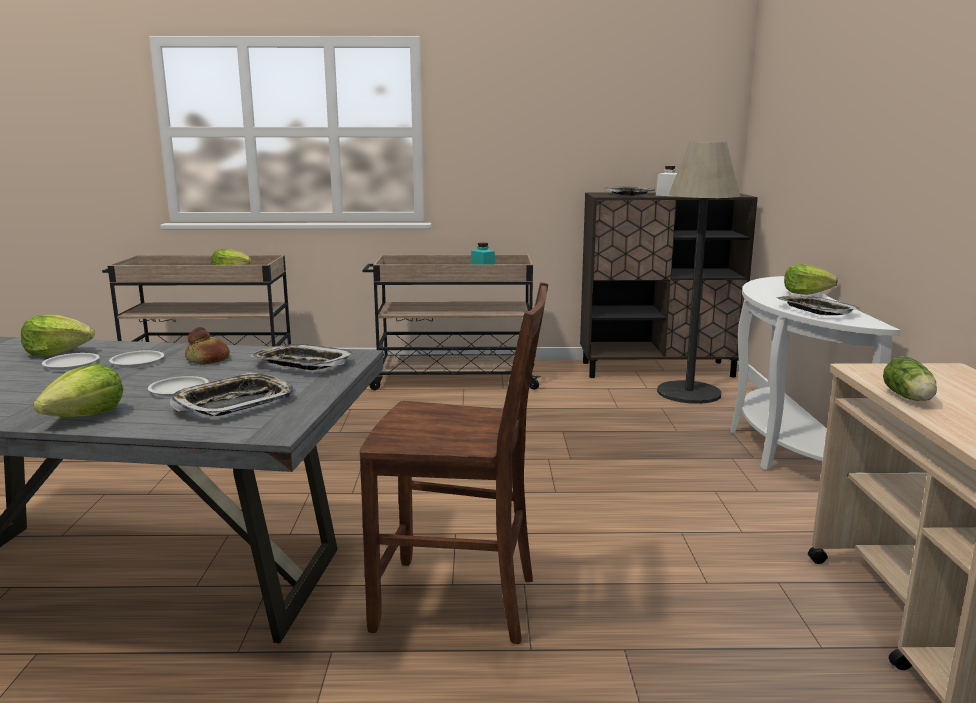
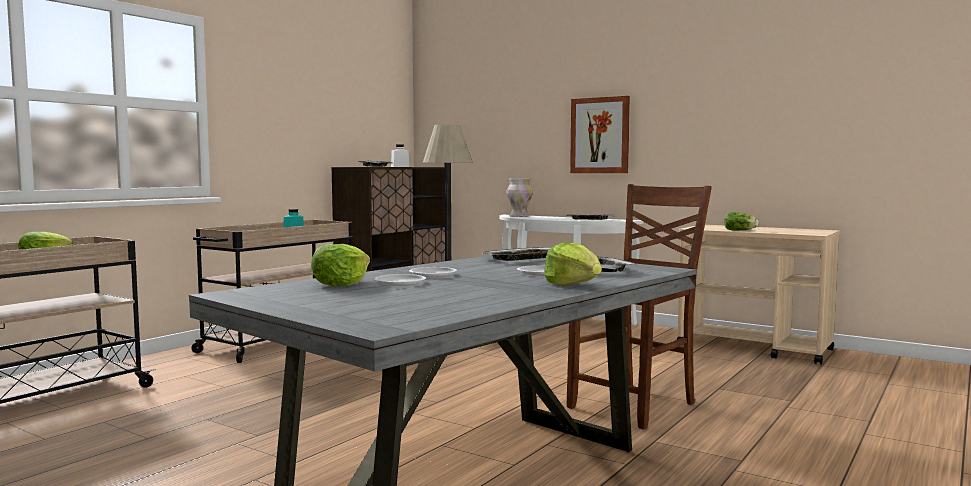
camera: 55 degrees left, 10 degrees down
bread [185,327,230,364] -> none
lettuce [784,264,838,295] -> none
none -> vase [506,178,533,217]
none -> picture [570,96,630,173]

